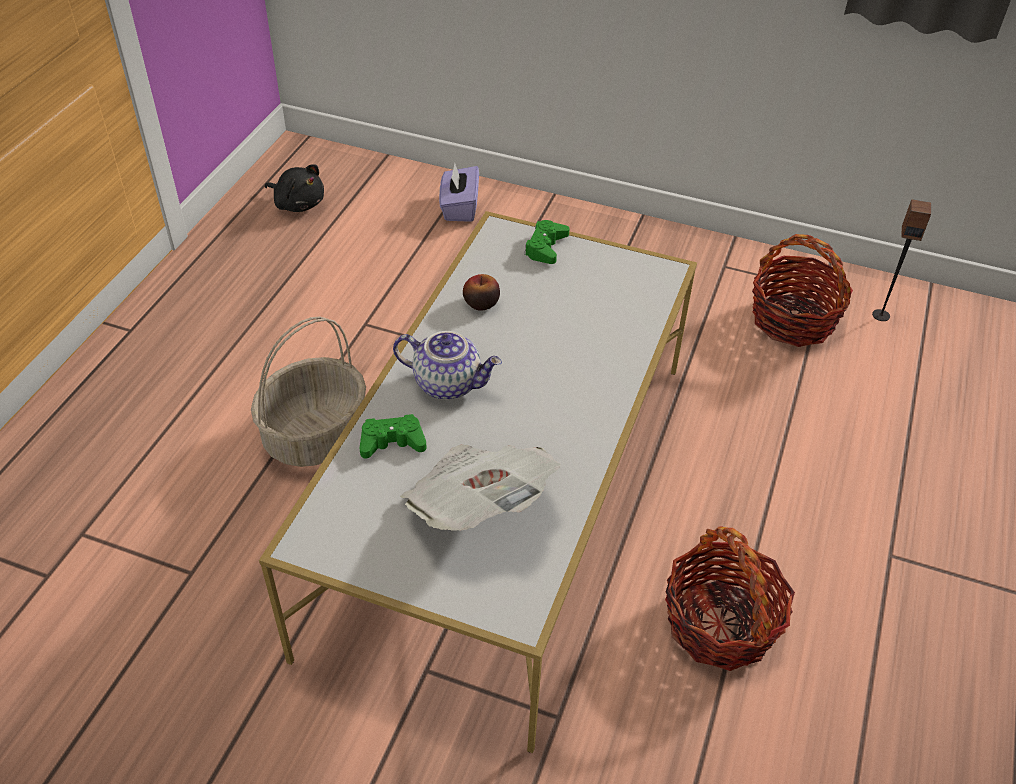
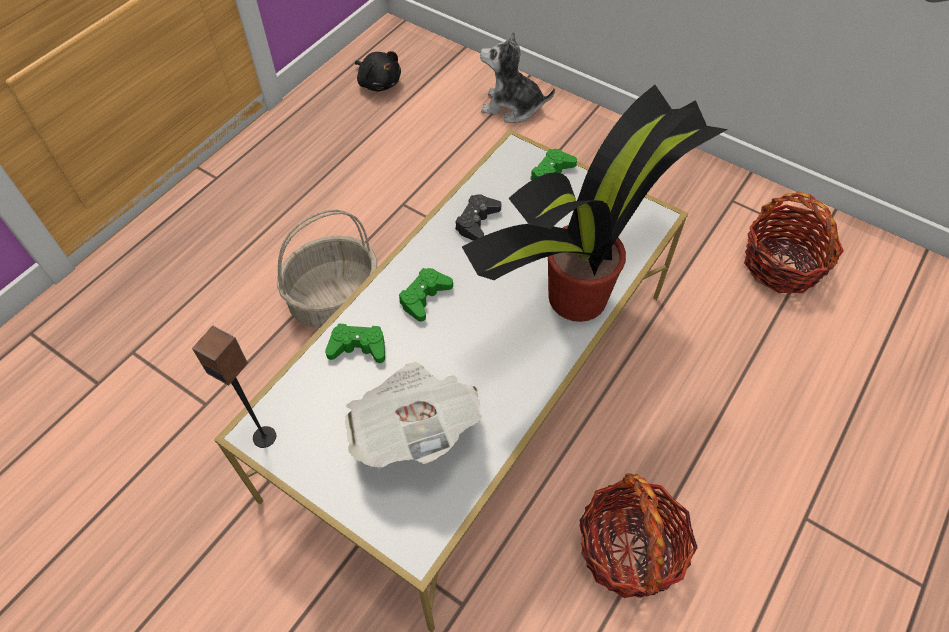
camera: 15 degrees right, 10 degrees up
teapot [393,331,502,400] -> green game controller [399,268,453,322]
purple tissue box [439,163,479,222] -> plush toy [480,31,555,123]
apple [463,274,500,311] -> black game controller [455,194,501,241]
speaker [872,199,931,321] -> speaker moved to [192,326,276,448]
none -> potted plant [462,85,728,322]

